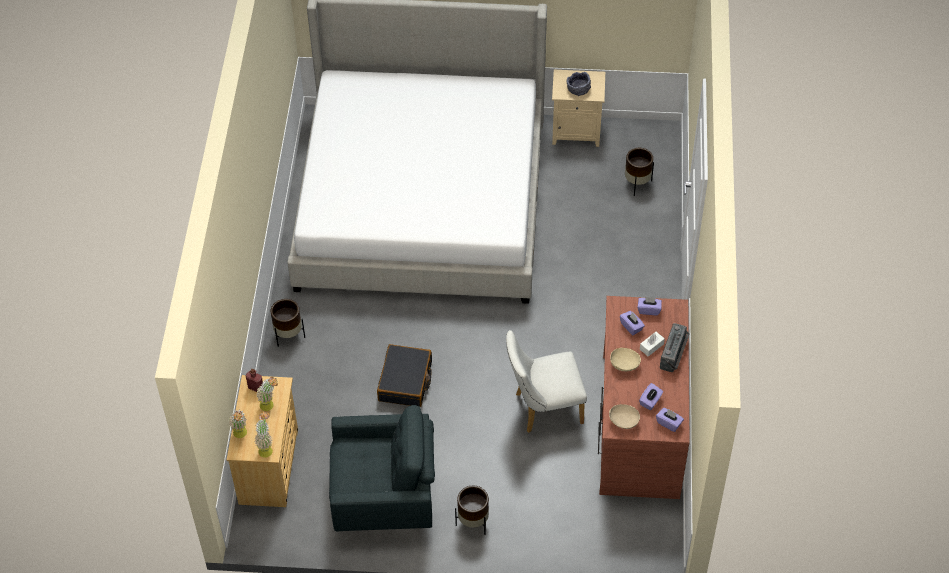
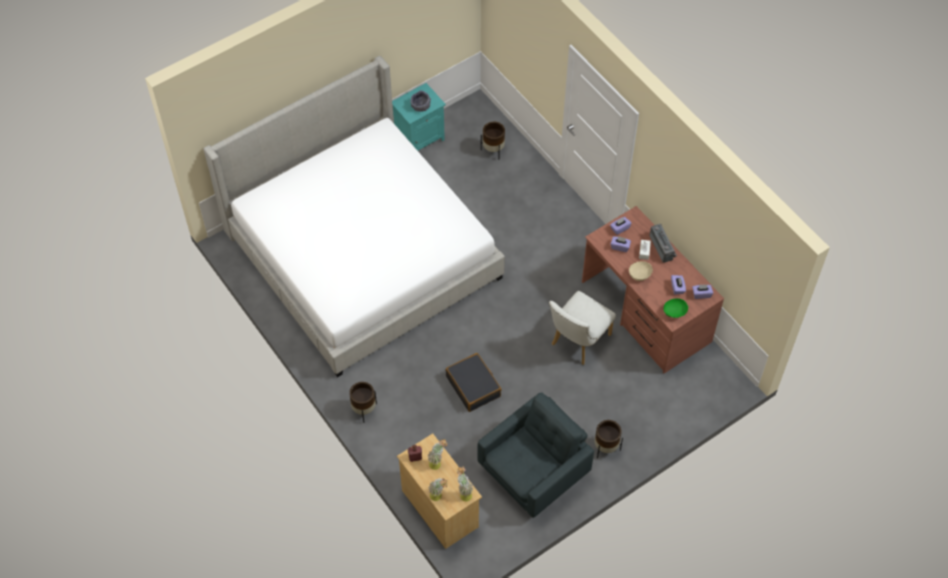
camera: 40 degrees left, 5 degrees up
beige nightstand [552,70,605,147] -> turquoise nightstand [392,83,446,151]
beige bowl [609,404,640,429] -> green bowl [663,298,688,318]

